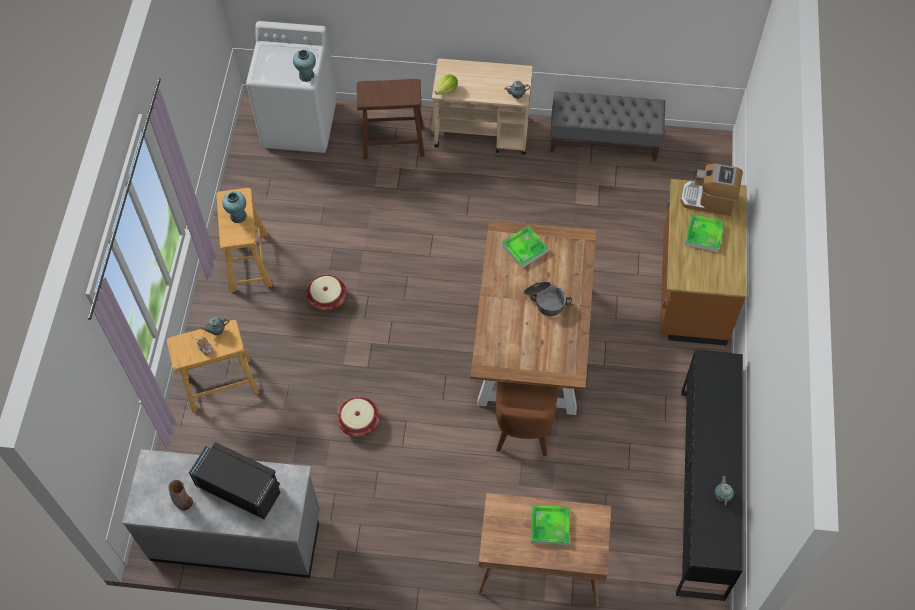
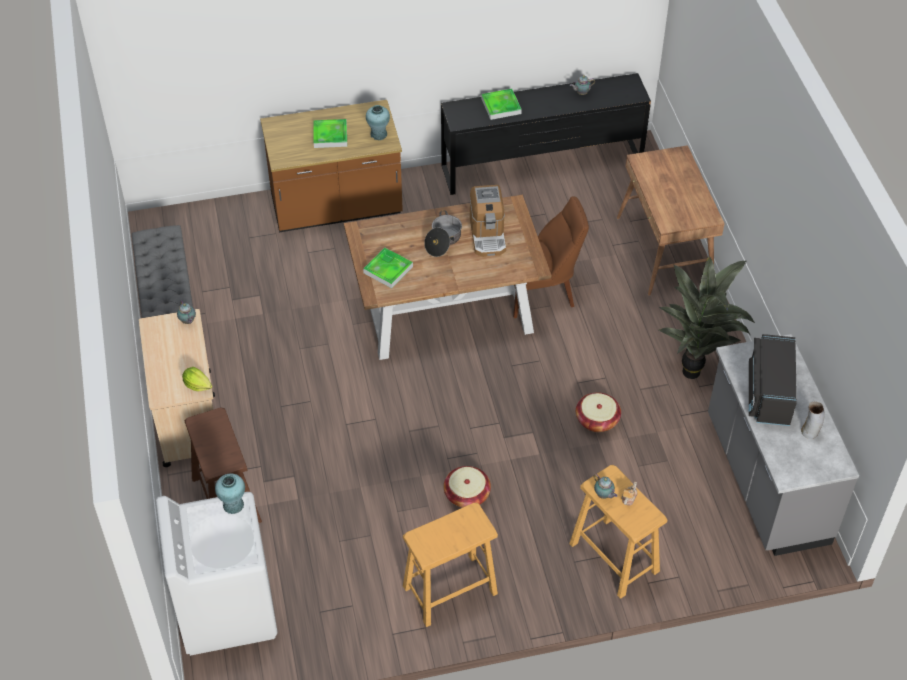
camera: 110 degrees left, 10 degrees down
turquoise vase [222,191,247,223] -> turquoise vase moved to [366,105,390,140]
tray [531,505,570,545] -> tray moved to [481,89,522,120]
coffee machine [680,163,743,216] -> coffee machine moved to [470,185,506,257]
none -> potted plant [659,256,755,379]

